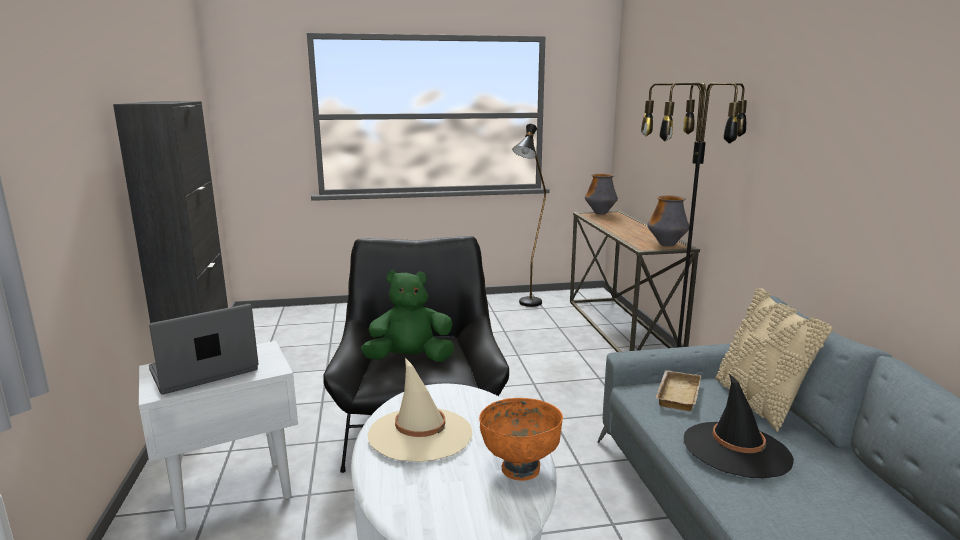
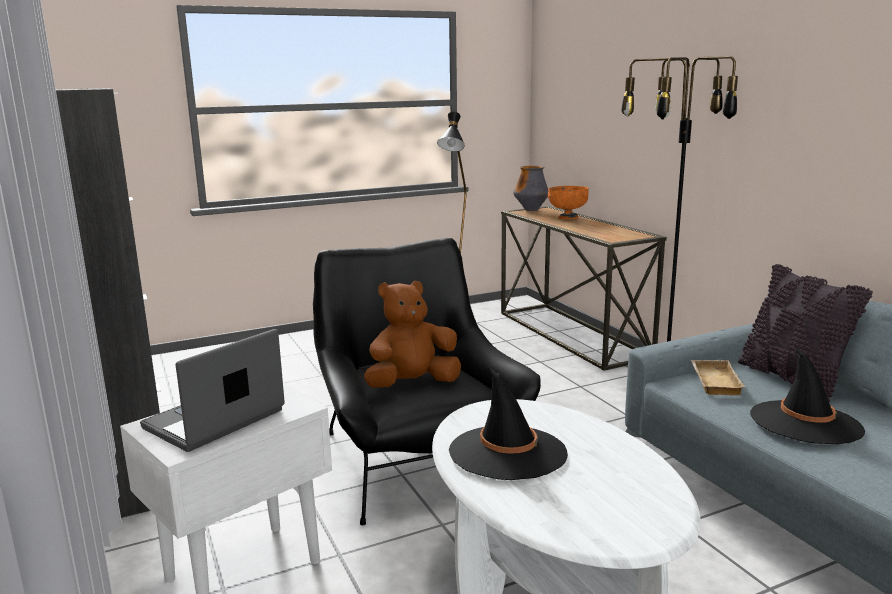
camera: 15 degrees left, 0 degrees up
green plush toy [361,270,454,362] -> brown plush toy [364,281,461,388]
beige hat [367,358,472,462] -> black hat [449,367,568,480]
orange bowl [479,398,563,481] -> orange bowl moved to [548,186,589,220]
vase [647,195,689,246] -> none
beige pillow [715,288,832,432] -> black pillow [738,264,873,402]

